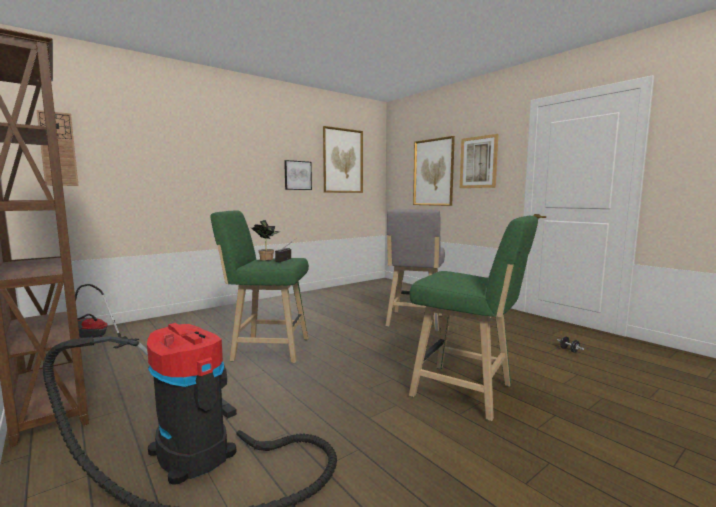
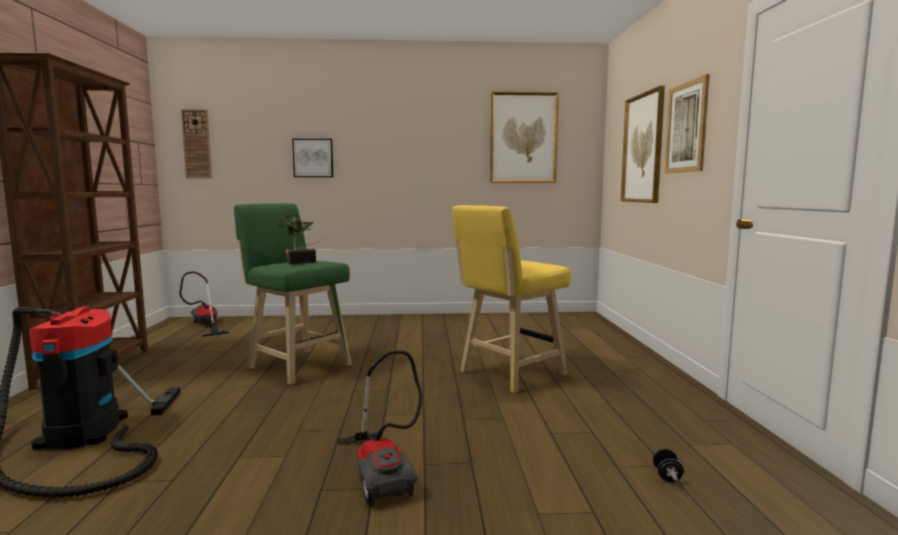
camera: 35 degrees right, 0 degrees up
picture [284,160,312,190] -> picture moved to [292,139,333,177]
grey stool [385,209,445,331] -> yellow stool [452,205,571,393]
green stool [409,216,538,421] -> vacuum cleaner [337,350,422,505]

